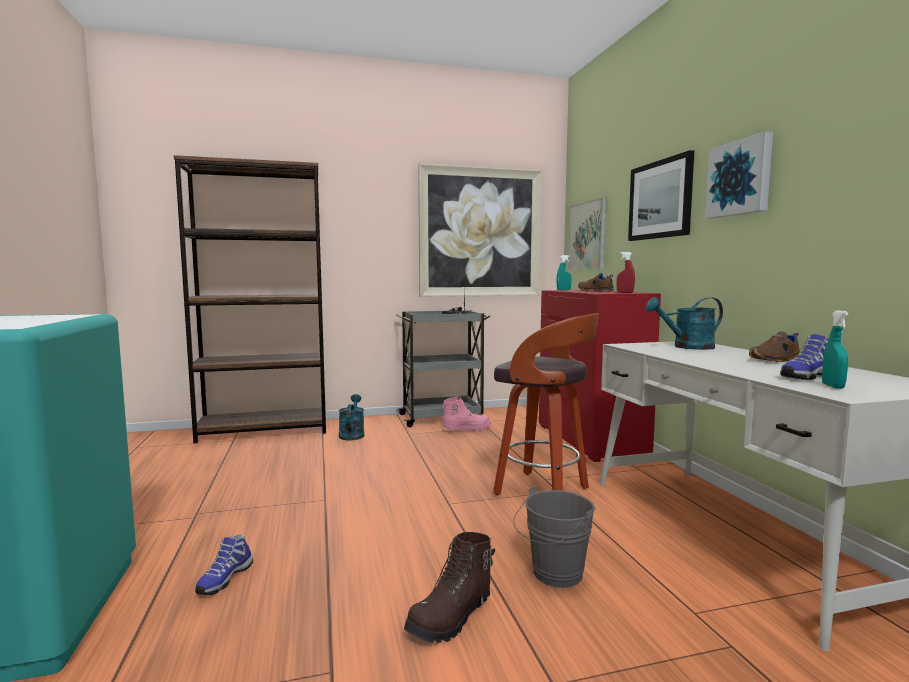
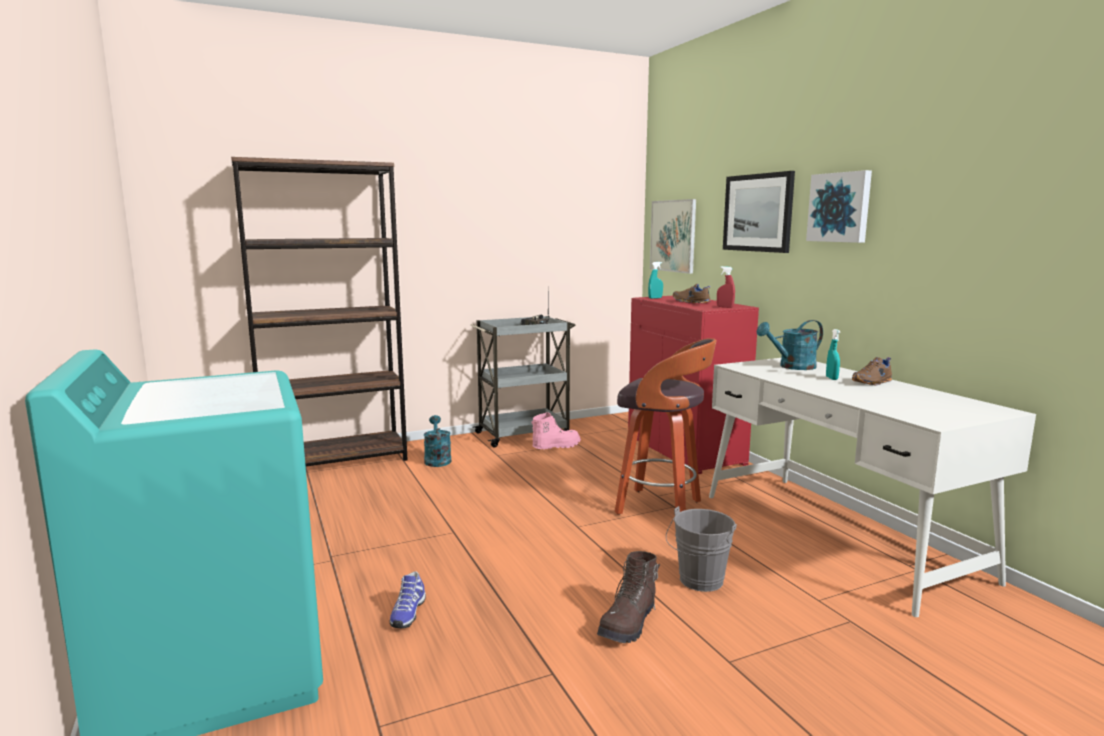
camera: 10 degrees left, 5 degrees up
picture [418,163,542,297] -> none
shoe [780,334,829,380] -> none
turquoise spray bottle [822,310,849,389] -> turquoise spray bottle moved to [826,329,841,380]

